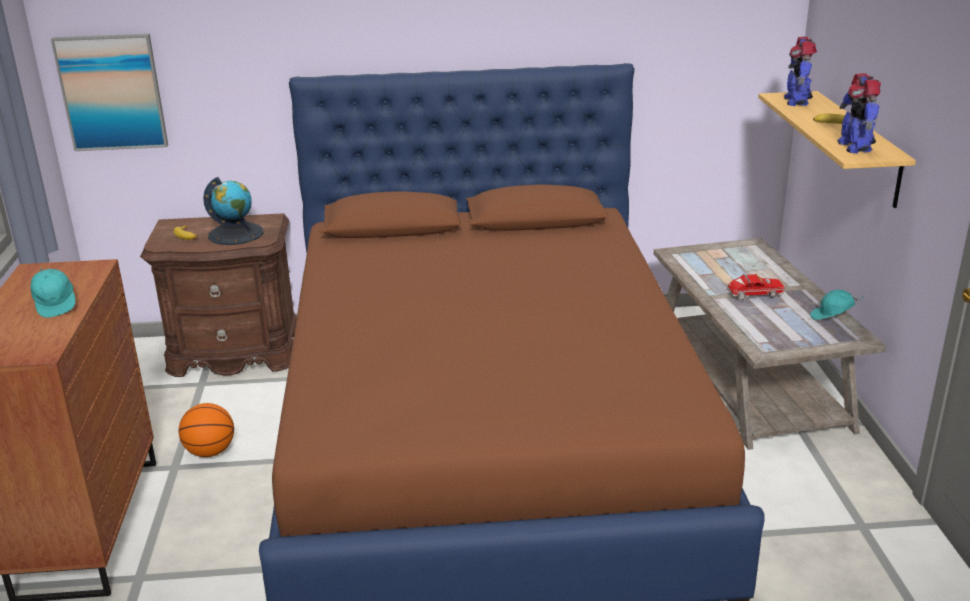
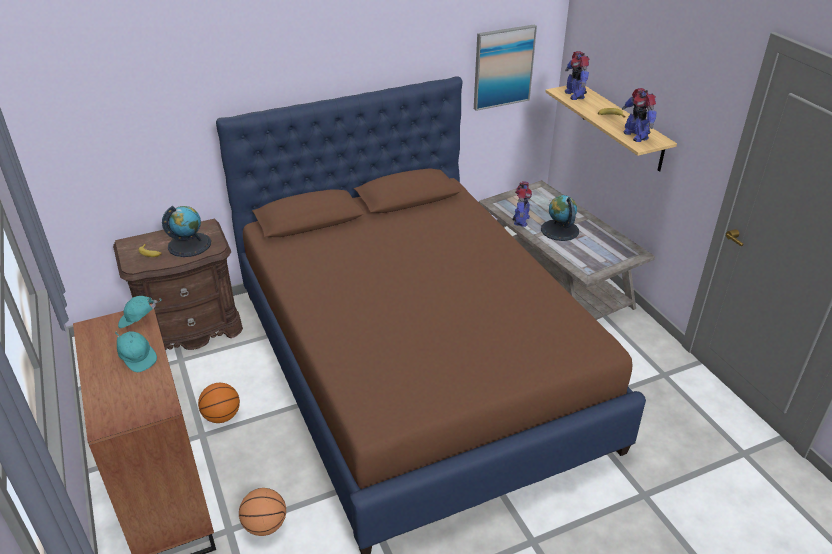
camera: 20 degrees left, 10 degrees up
picture [51,34,168,151] -> picture moved to [474,25,537,111]
toy truck [724,274,785,300] -> globe [541,195,579,241]
turquoise cap [810,290,863,320] -> turquoise cap moved to [118,296,162,328]
none -> basketball [239,488,286,536]
none -> toy robot [512,181,532,227]

